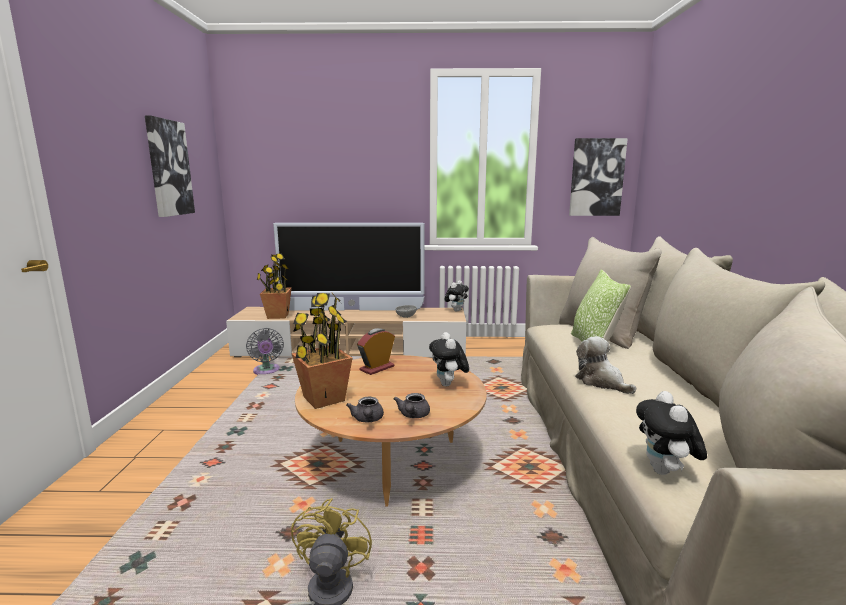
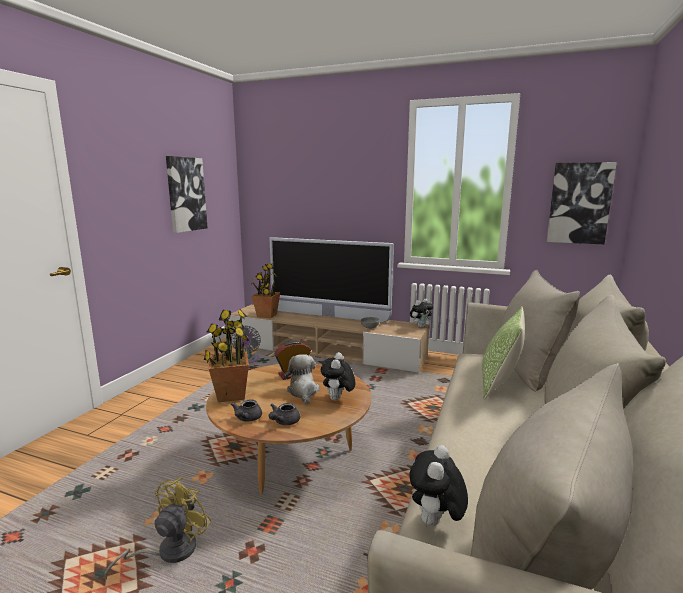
camera: 20 degrees right, 0 degrees up
plush toy [575,336,636,394] -> plush toy moved to [284,354,320,404]

